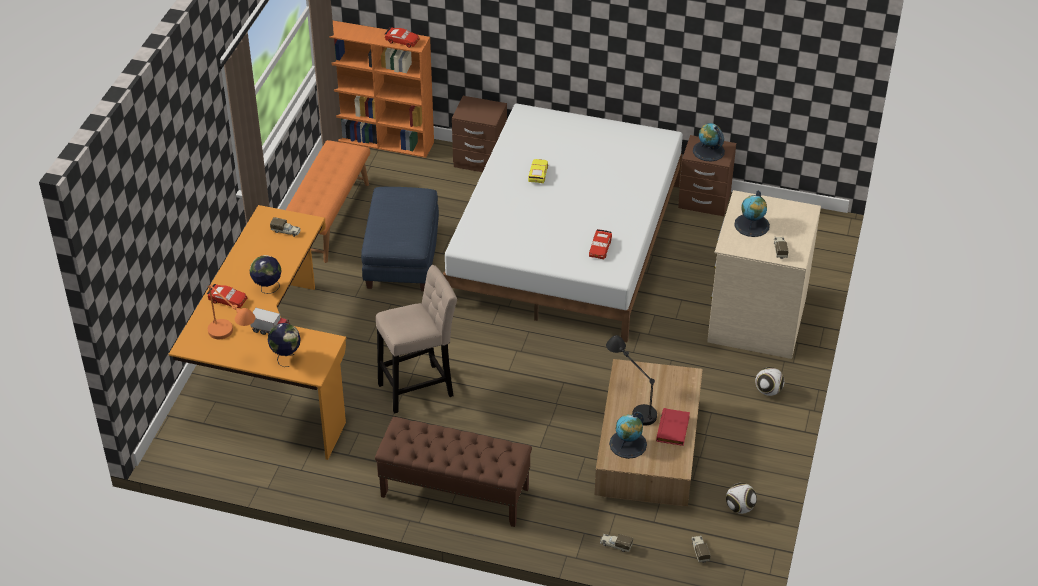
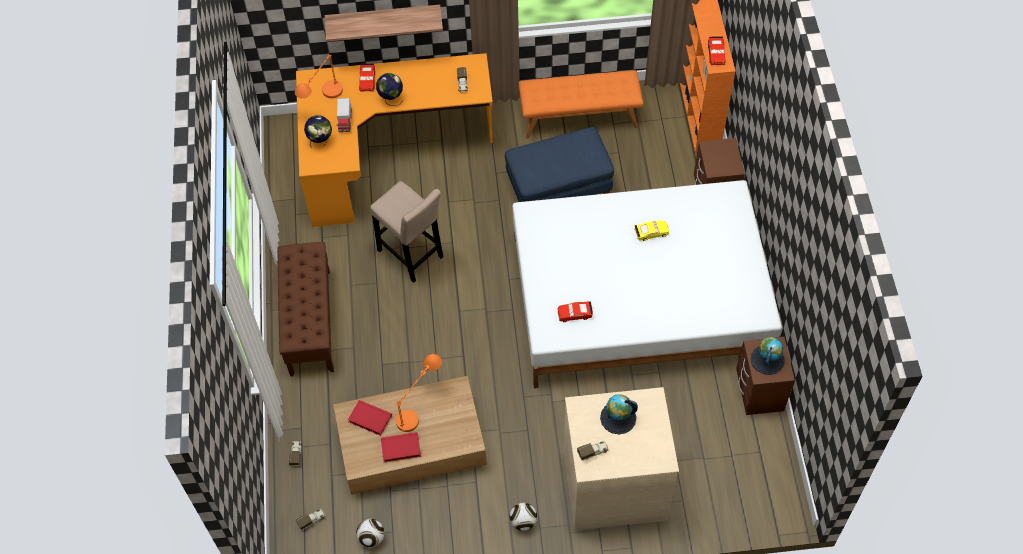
camera: 70 degrees right, 15 degrees up
black table lamp [606,335,657,426] -> orange table lamp [396,354,442,432]
globe [609,412,647,459] -> red book [348,400,392,436]
none -> shelf [325,5,443,42]

